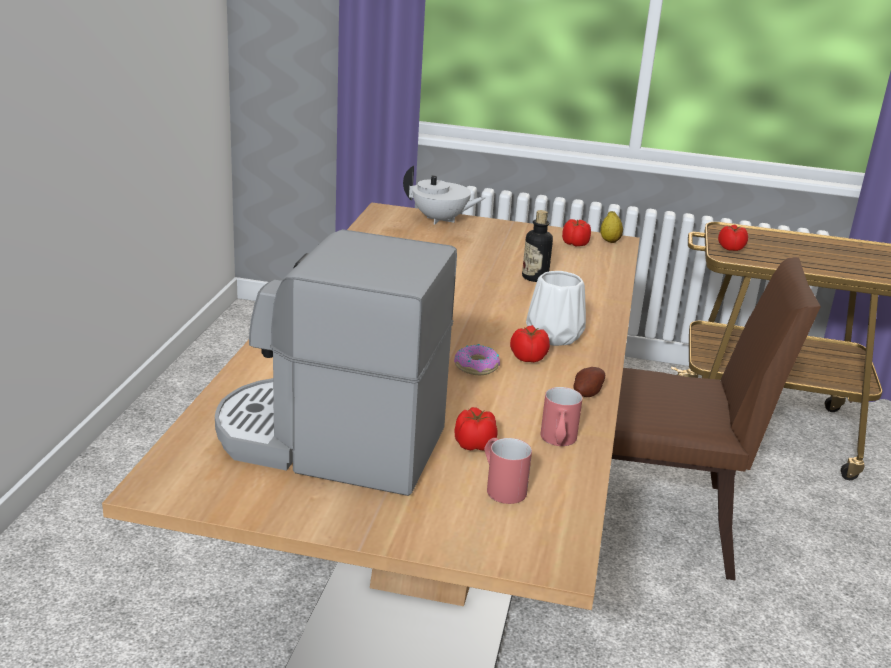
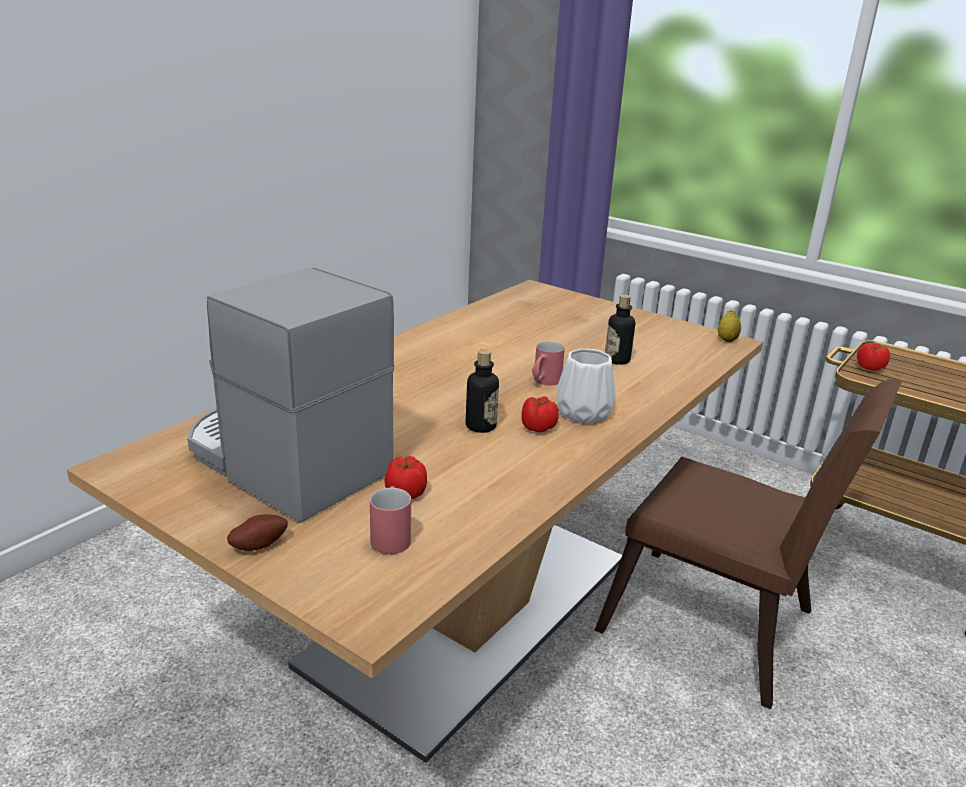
camera: 25 degrees right, 0 degrees up
white teapot [403,166,485,225] -> none
donut [454,344,500,375] -> bottle [466,349,499,433]
red mug [541,387,583,446] -> red mug moved to [532,341,565,386]
tomato [562,219,591,246] -> none
potato [573,367,605,397] -> potato moved to [227,515,288,551]

